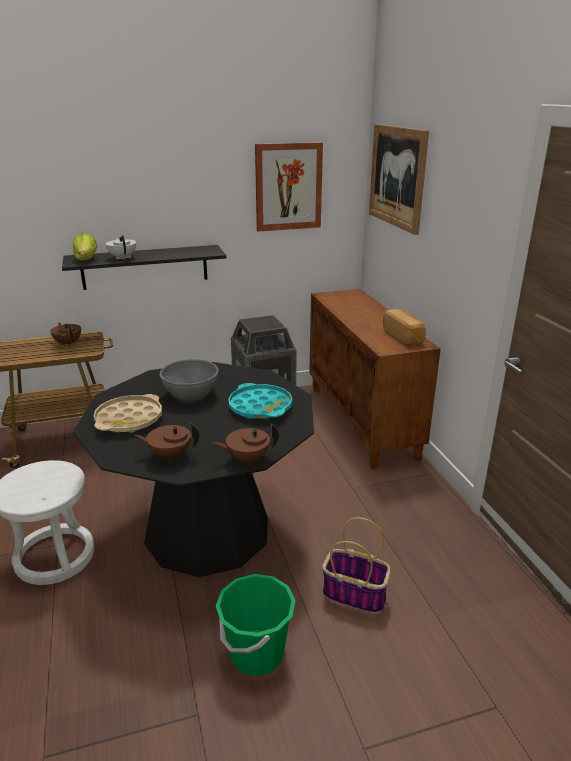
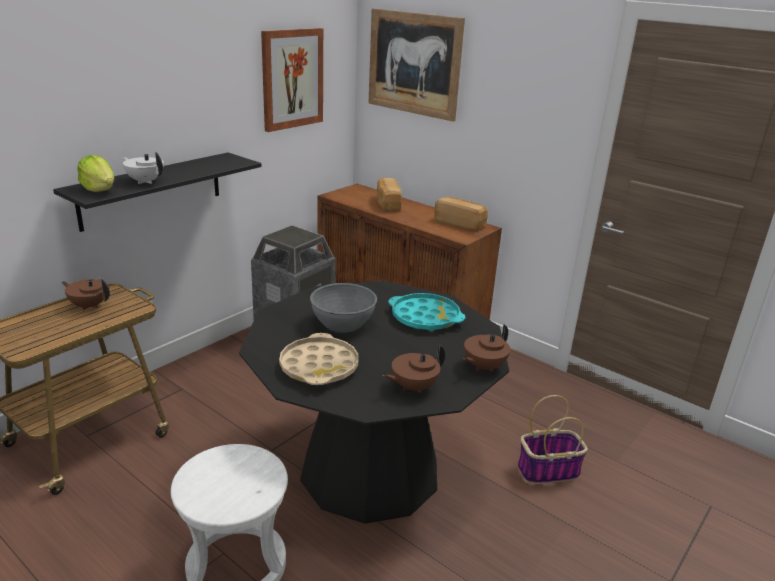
camera: 35 degrees left, 0 degrees up
green bucket [216,574,296,676] -> none
none -> bread [377,178,402,211]

